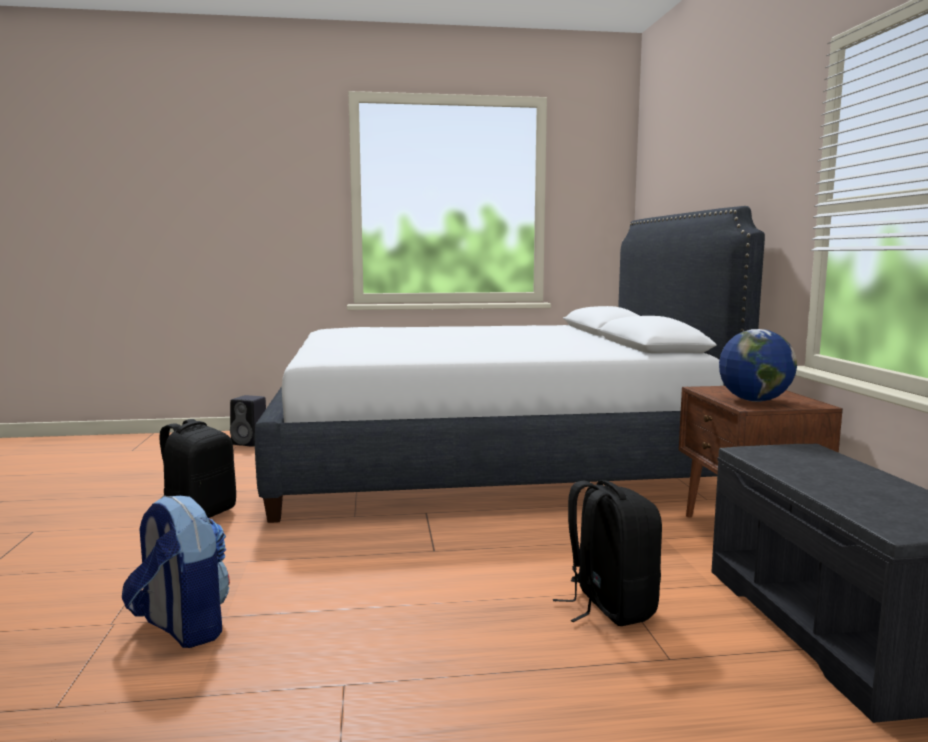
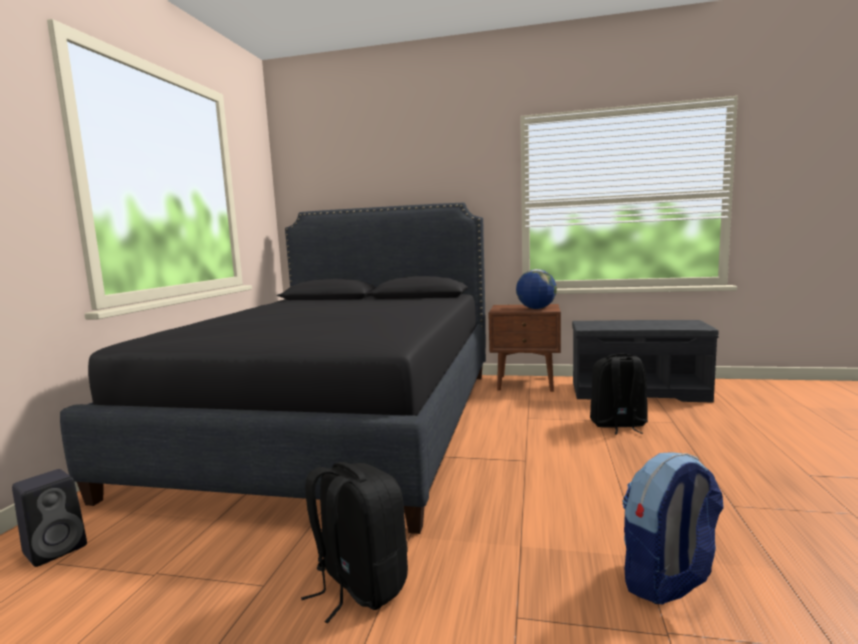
camera: 70 degrees left, 0 degrees up
white bed [254,206,765,523] -> black bed [60,202,486,534]

